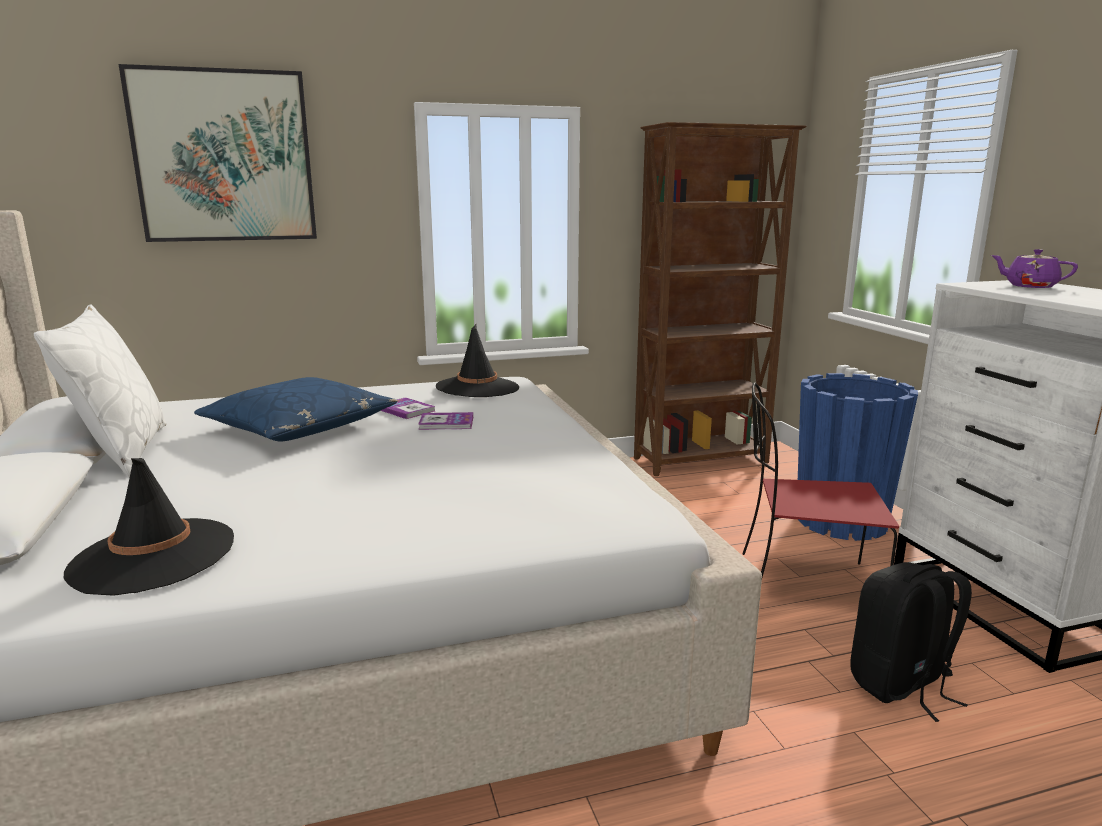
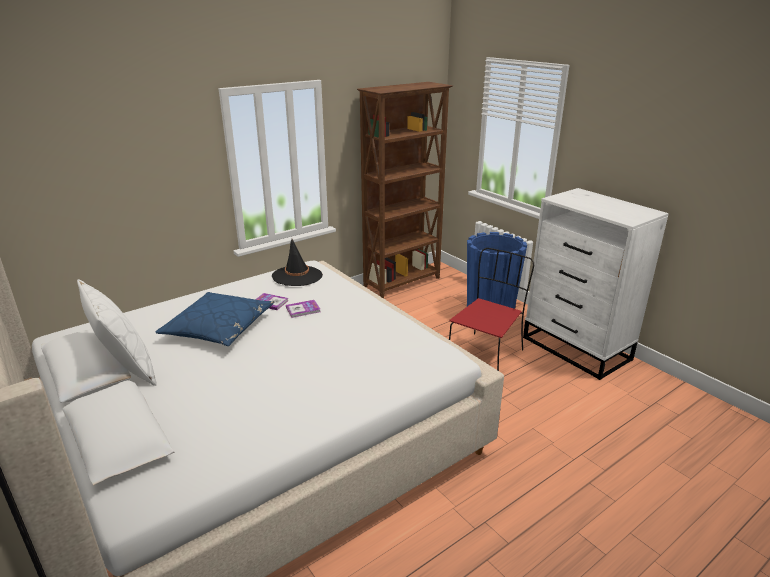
camera: 20 degrees left, 10 degrees up
black hat [64,458,234,596] -> none
picture [119,64,317,242] -> none
red chair [742,382,899,577] -> red chair turned 135 degrees clockwise [449,248,534,371]
black backpack [850,562,972,722] -> none
purple teapot [991,249,1078,288] -> none

